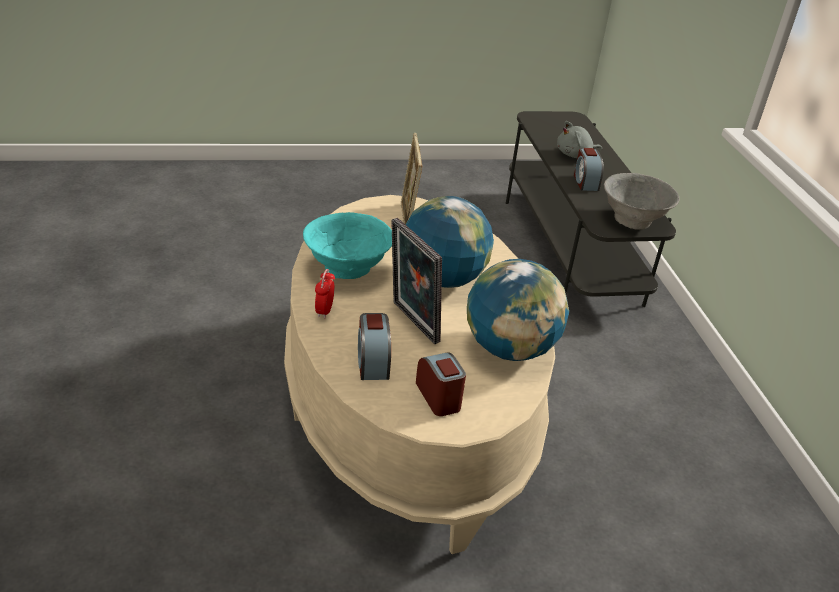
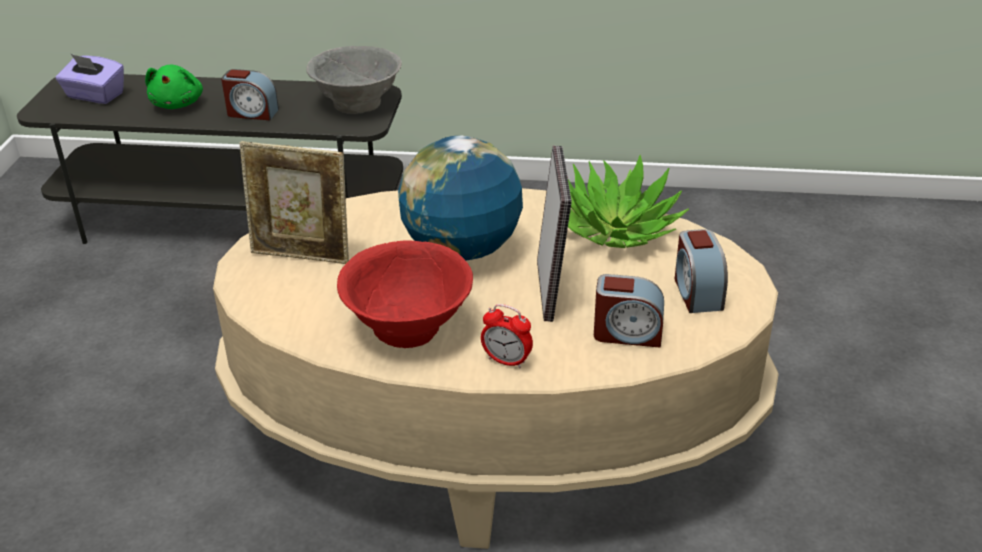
camera: 70 degrees left, 0 degrees up
turquoise bowl [303,212,392,279] -> red bowl [337,240,473,348]
picture frame [391,218,442,344] -> picture frame turned 75 degrees counterclockwise [537,146,572,322]
alarm clock [416,352,466,416] -> alarm clock turned 90 degrees counterclockwise [675,229,728,313]
globe [467,259,569,361] -> potted plant [568,155,689,248]
grey plush toy [557,121,602,158] -> green plush toy [145,65,203,109]
none -> purple tissue box [56,54,124,104]

